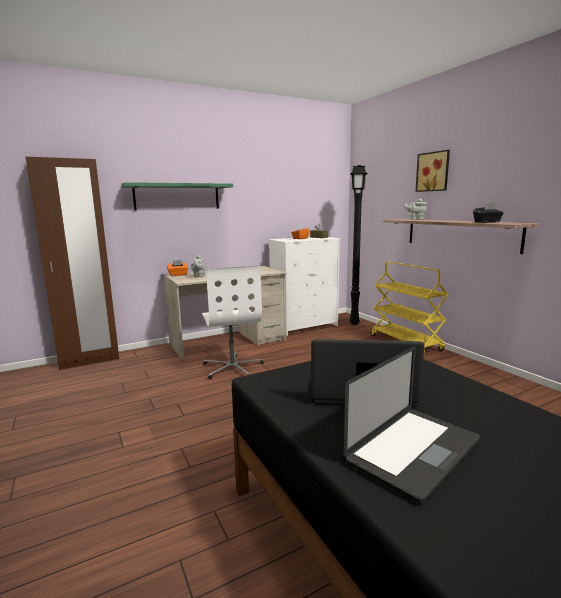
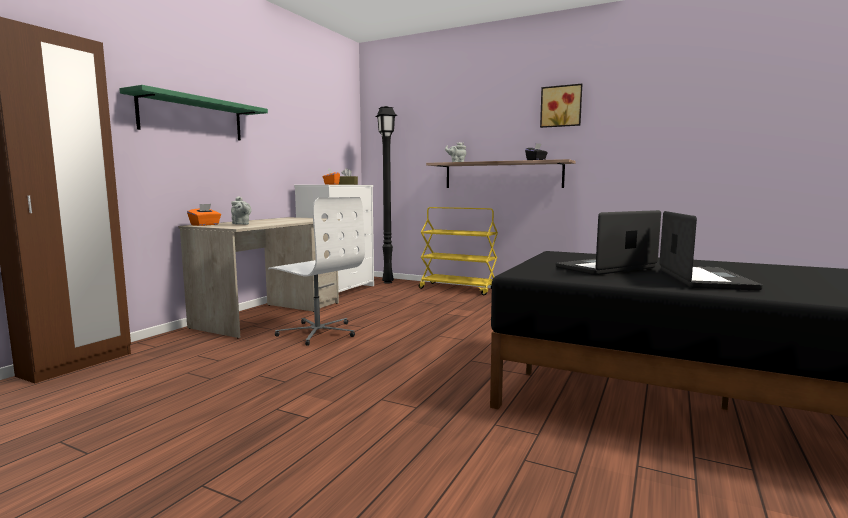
camera: 35 degrees left, 5 degrees down
picture [415,150,450,192] -> picture moved to [540,84,582,128]

